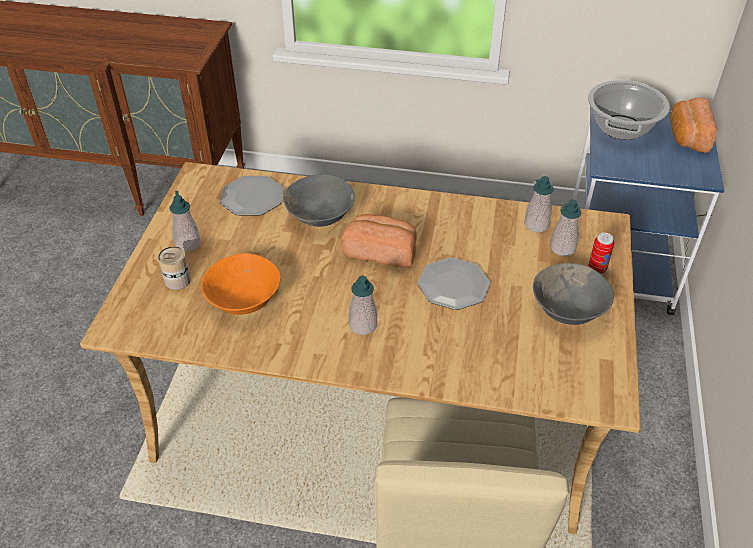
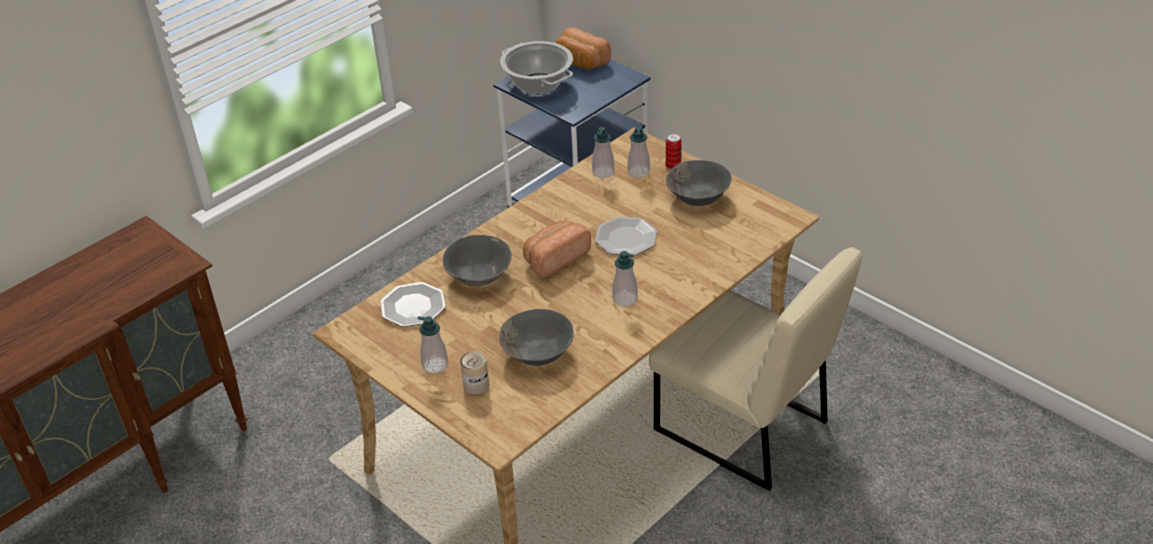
camera: 55 degrees left, 5 degrees down
orange bowl [201,253,281,315] -> grey bowl [499,309,574,366]

